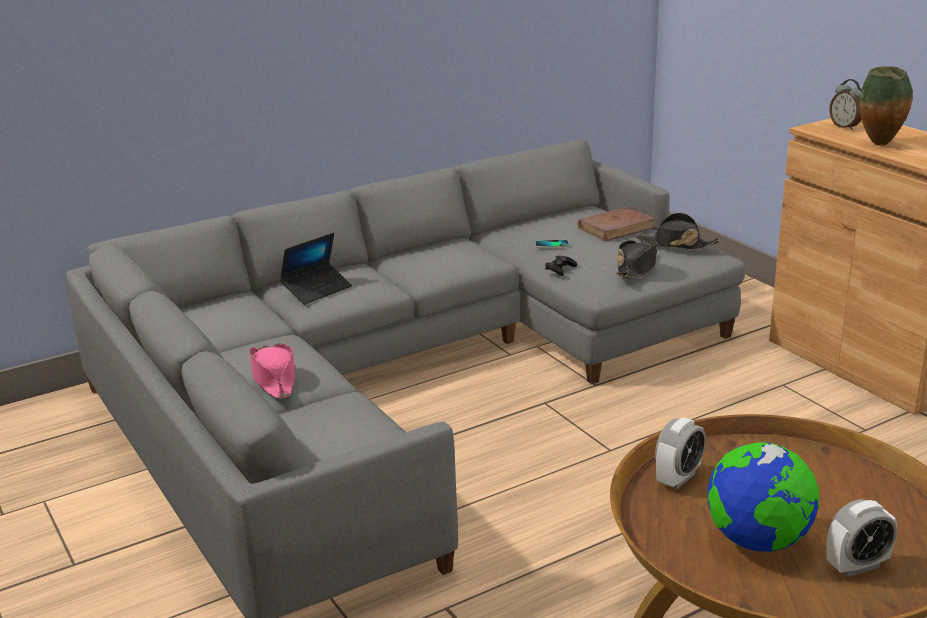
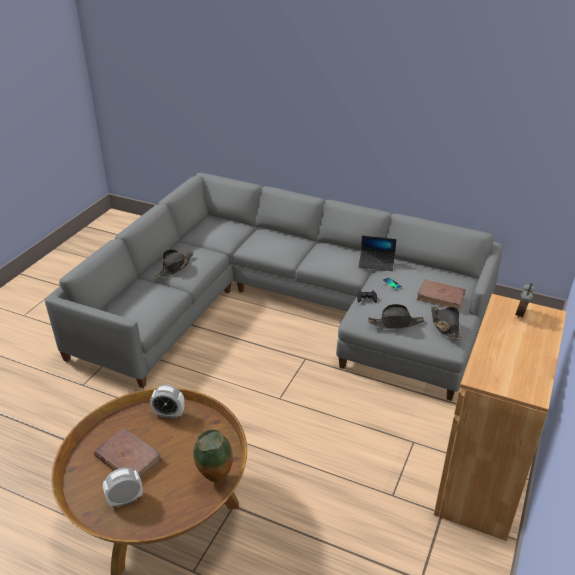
camera: 55 degrees right, 10 degrees up
pink hat [249,343,296,399] -> black hat [155,249,193,277]
laptop [280,233,352,305] -> laptop moved to [359,236,396,271]
globe [707,442,819,552] -> brown book [94,428,162,478]
alarm clock [826,499,898,577] -> alarm clock turned 120 degrees clockwise [103,468,143,508]
vase [860,66,912,146] -> vase moved to [193,429,233,483]

